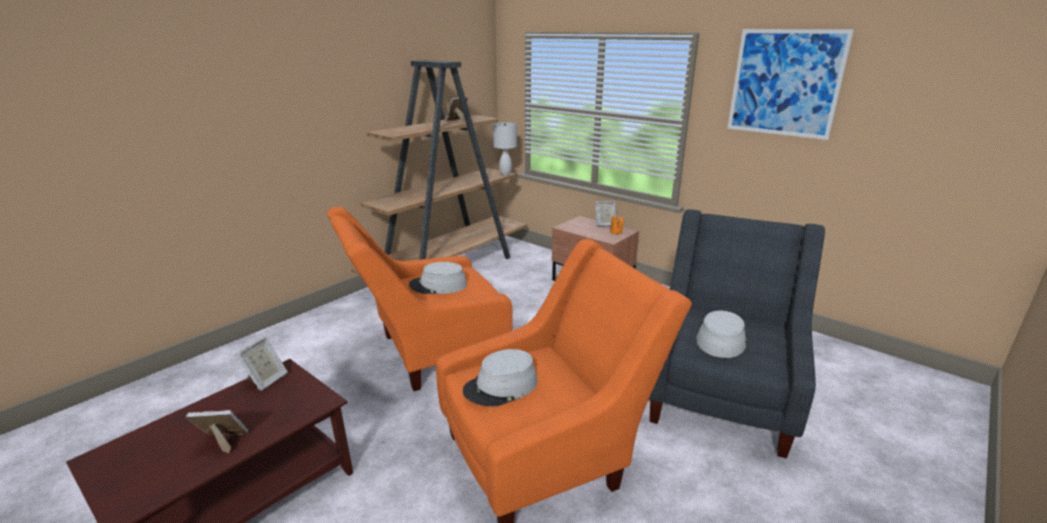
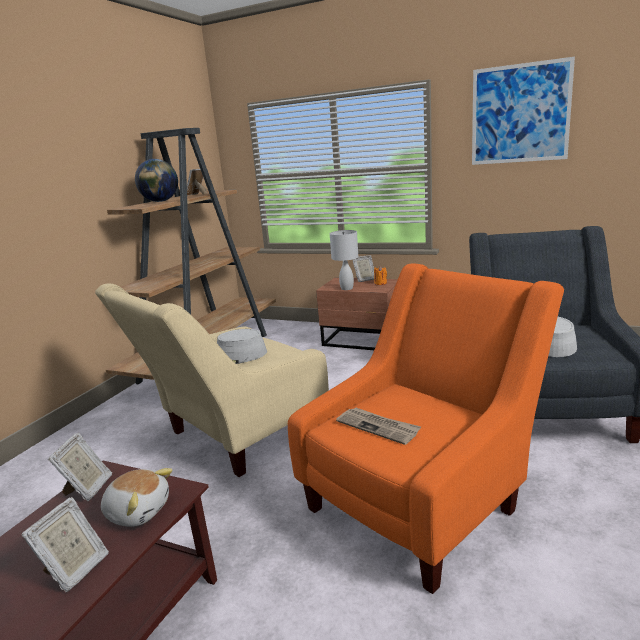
camera: 15 degrees left, 5 degrees down
picture frame [186,410,248,454] -> picture frame turned 135 degrees clockwise [21,497,109,592]
orange armchair [327,207,513,391] -> beige armchair [95,283,329,477]
grey hat [463,349,537,407] -> newspaper [336,408,421,445]
white table lamp [493,122,517,175] -> white table lamp moved to [330,230,358,290]
none -> plush toy [101,468,173,527]
none -> globe [135,159,178,202]

